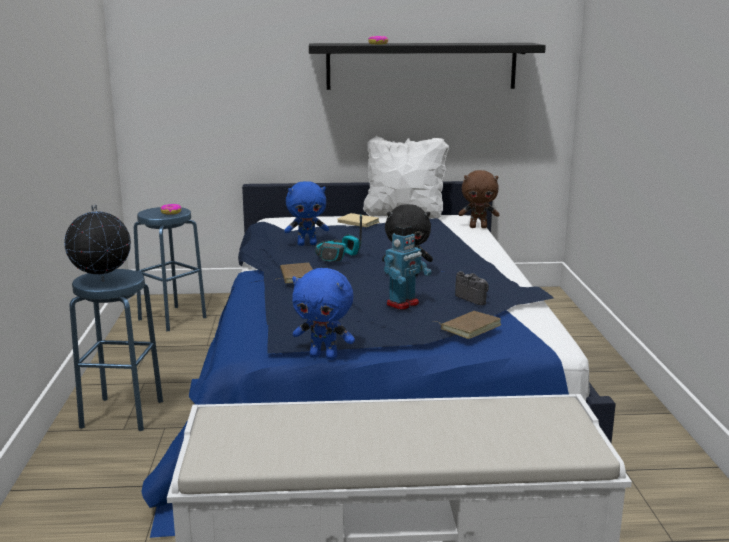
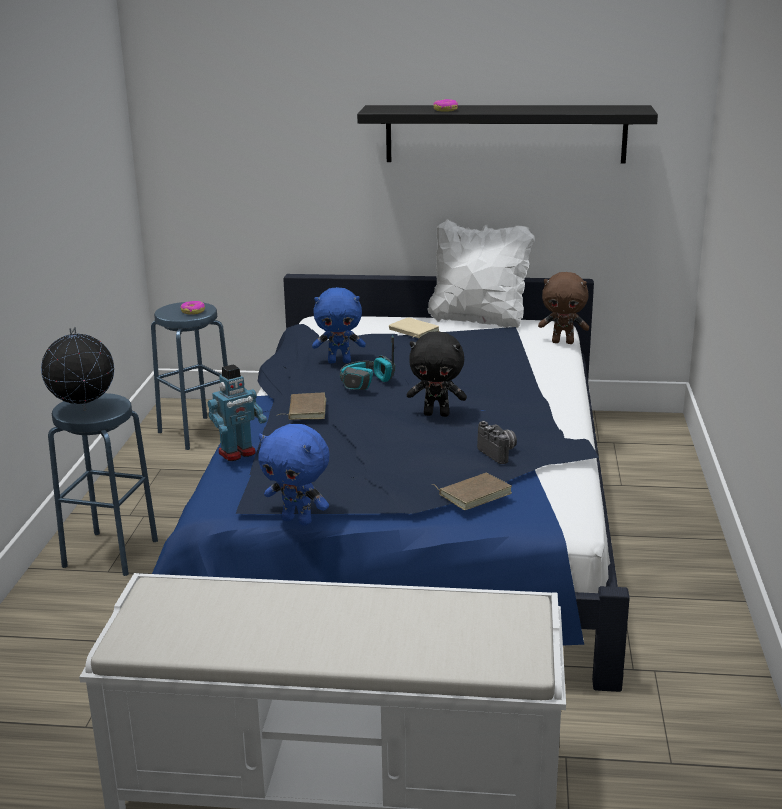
camera: 10 degrees right, 5 degrees up
toy robot [384,224,432,310] -> toy robot moved to [208,364,267,461]

